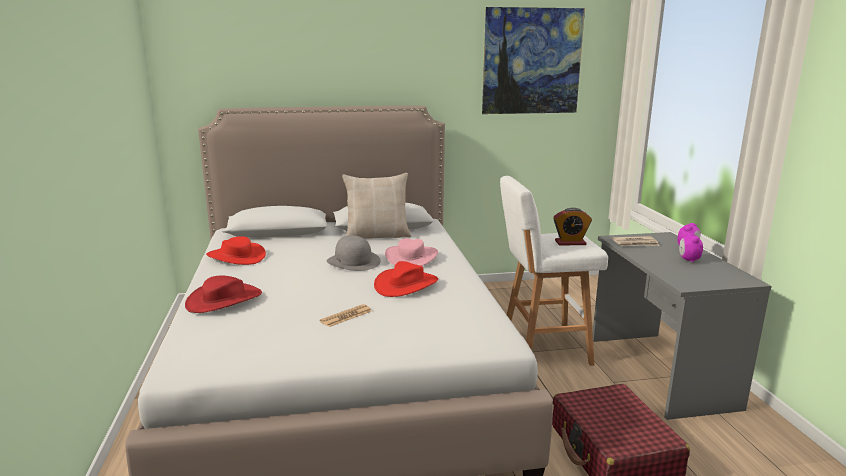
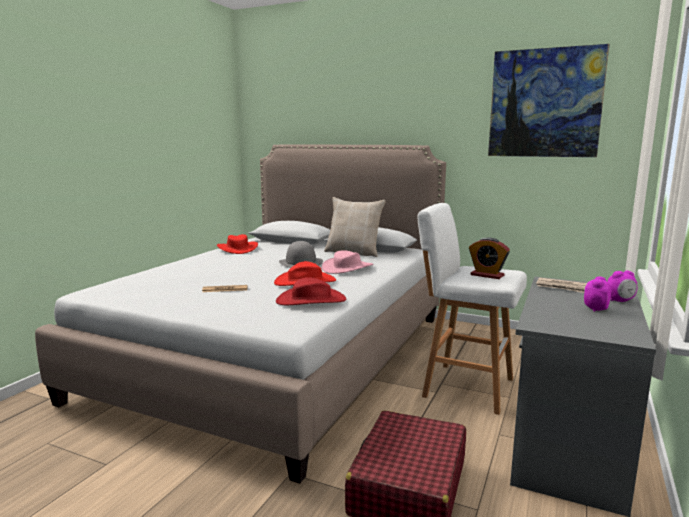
camera: 35 degrees right, 5 degrees down
red hat [185,275,262,313] -> red hat moved to [276,277,346,305]

